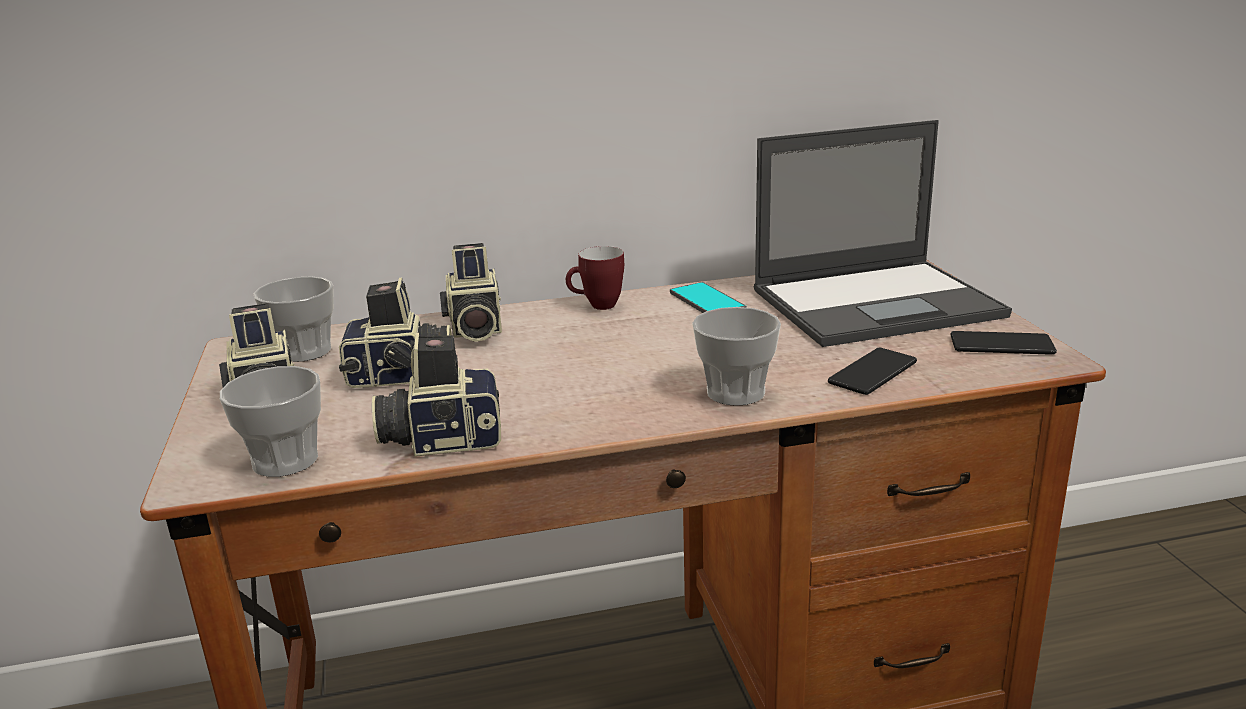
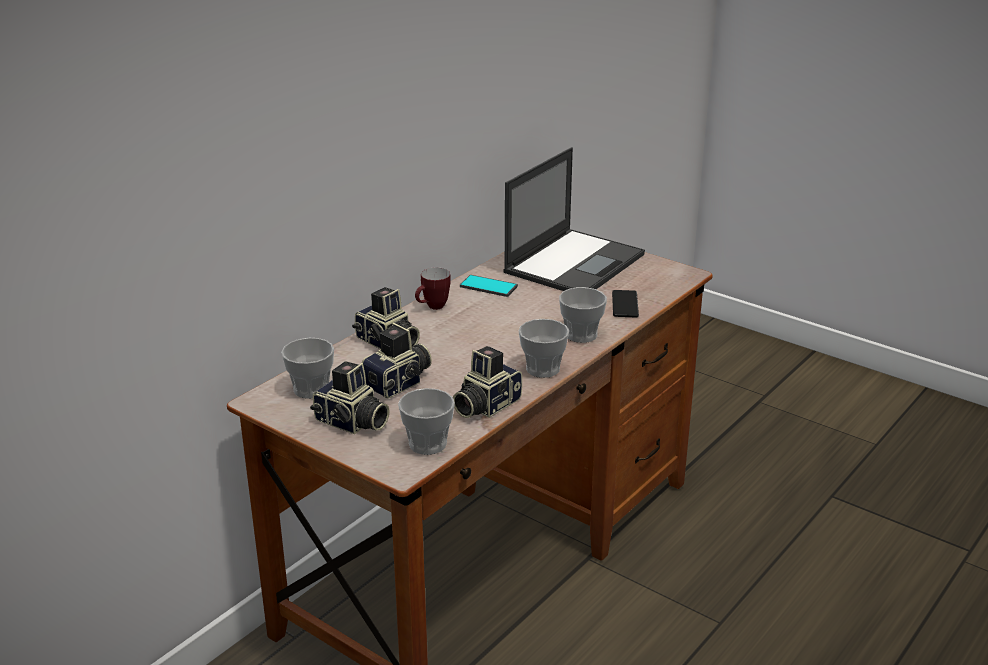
camera: 40 degrees left, 5 degrees up
phone [950,331,1057,355] -> none
none -> cup [519,319,569,378]

